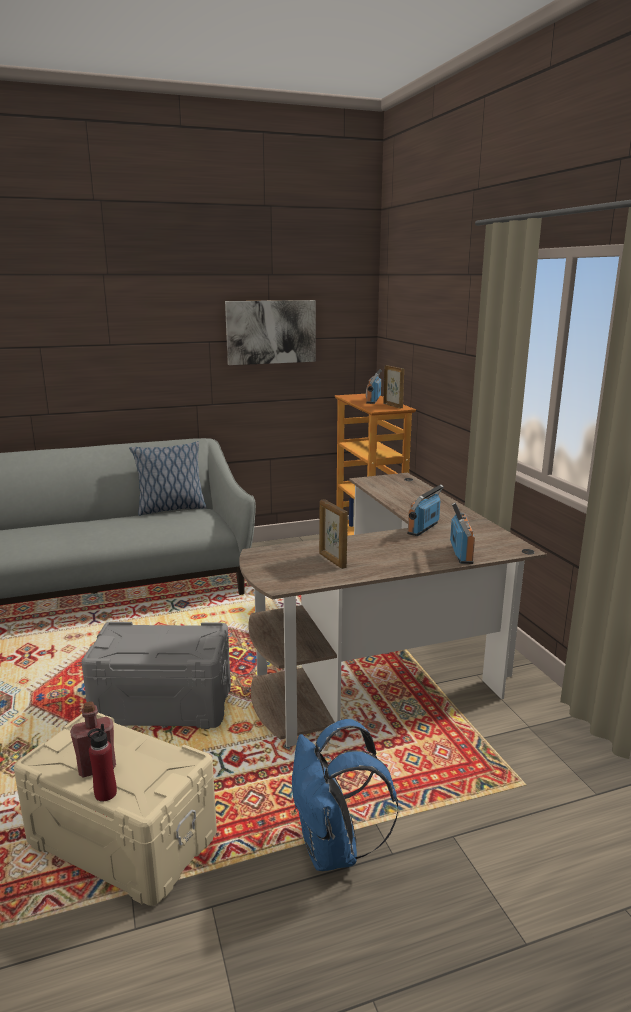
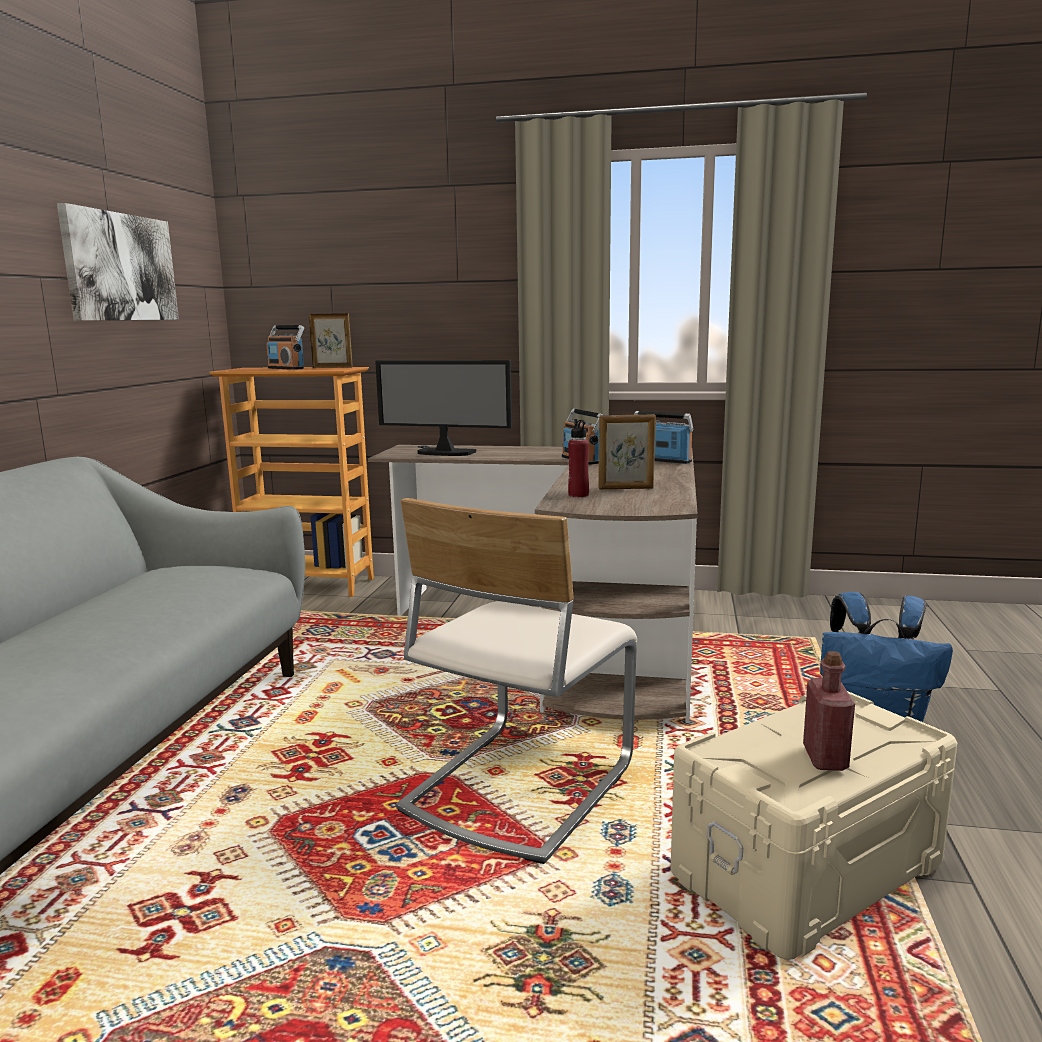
camera: 60 degrees left, 5 degrees down
grey storage box [81,622,231,729] -> beige chair [396,498,637,864]
red bottle [88,724,117,802] -> red bottle moved to [568,419,589,497]
pillow [129,441,206,516] -> none
none -> monitor [375,360,512,456]

